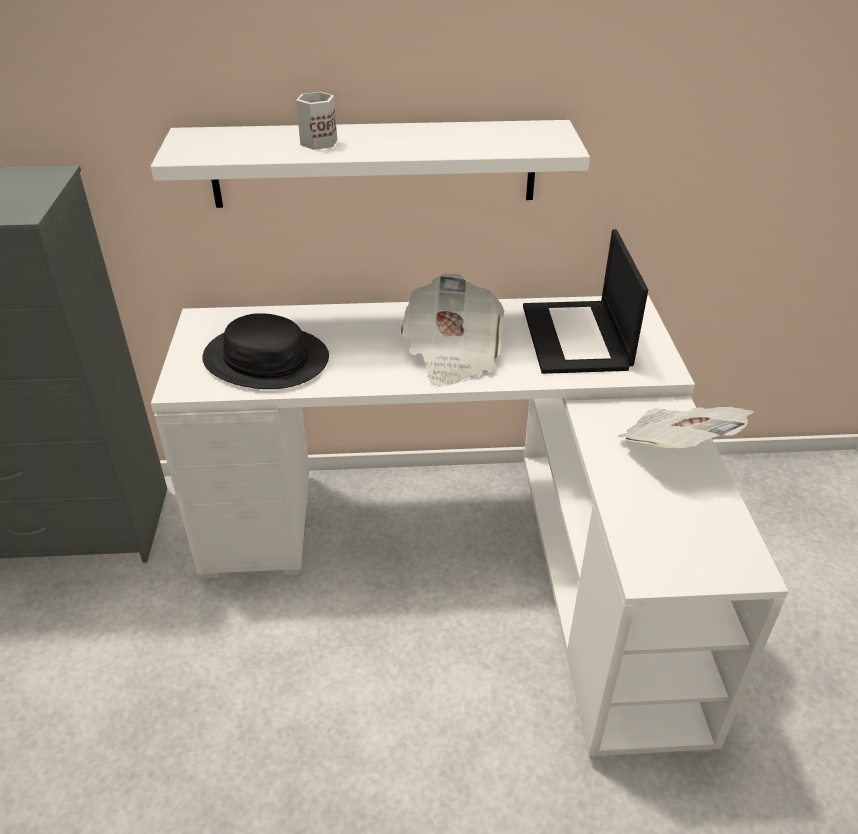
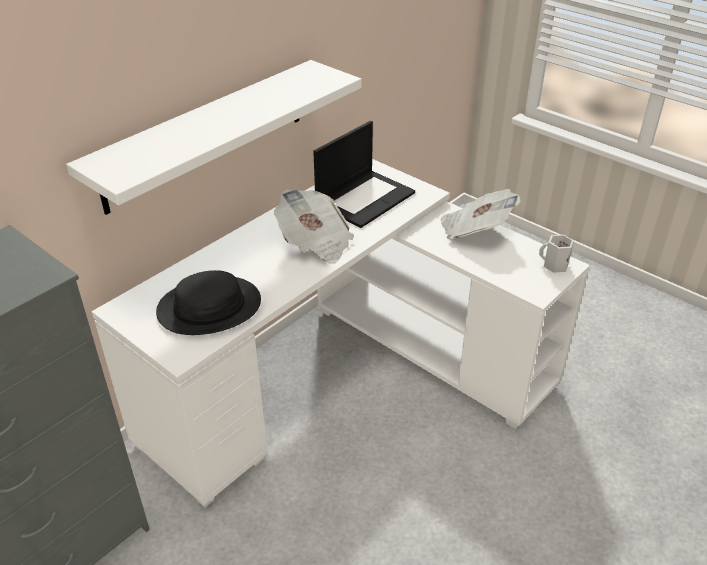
camera: 45 degrees left, 0 degrees up
white mug [296,92,337,150] -> white mug moved to [539,235,574,273]
laptop [523,229,648,374] -> laptop turned 90 degrees counterclockwise [313,121,415,228]

